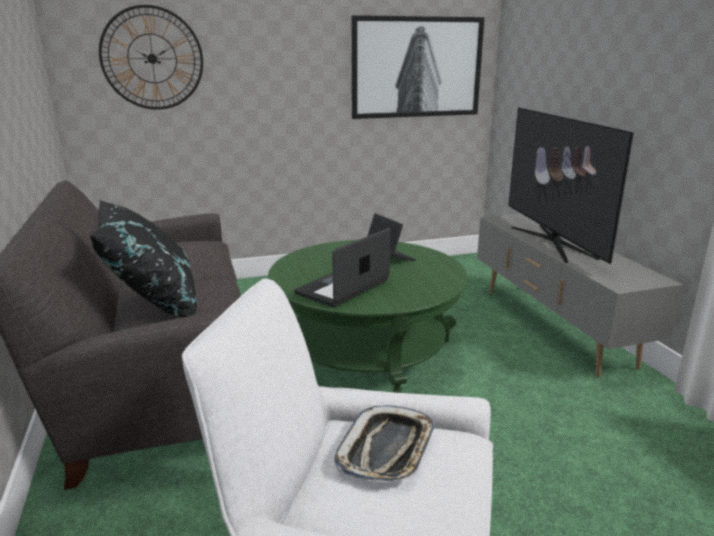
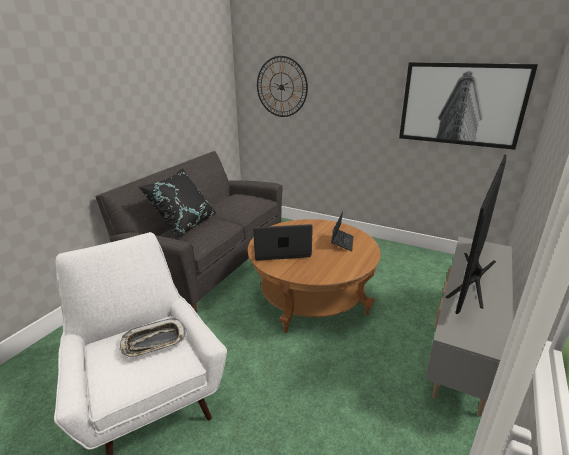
camera: 45 degrees right, 5 degrees up
green coffee table [268,240,468,393] -> brown coffee table [248,219,381,333]

